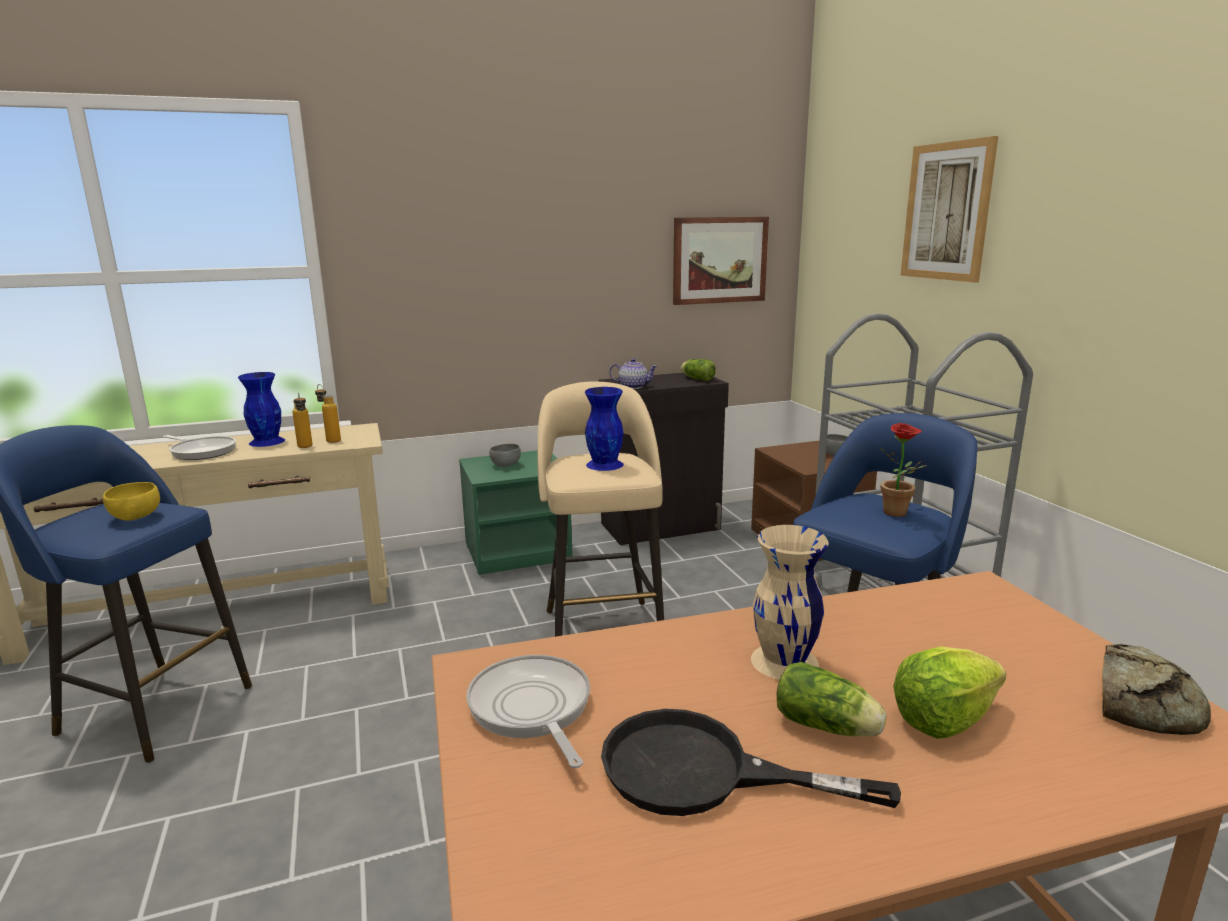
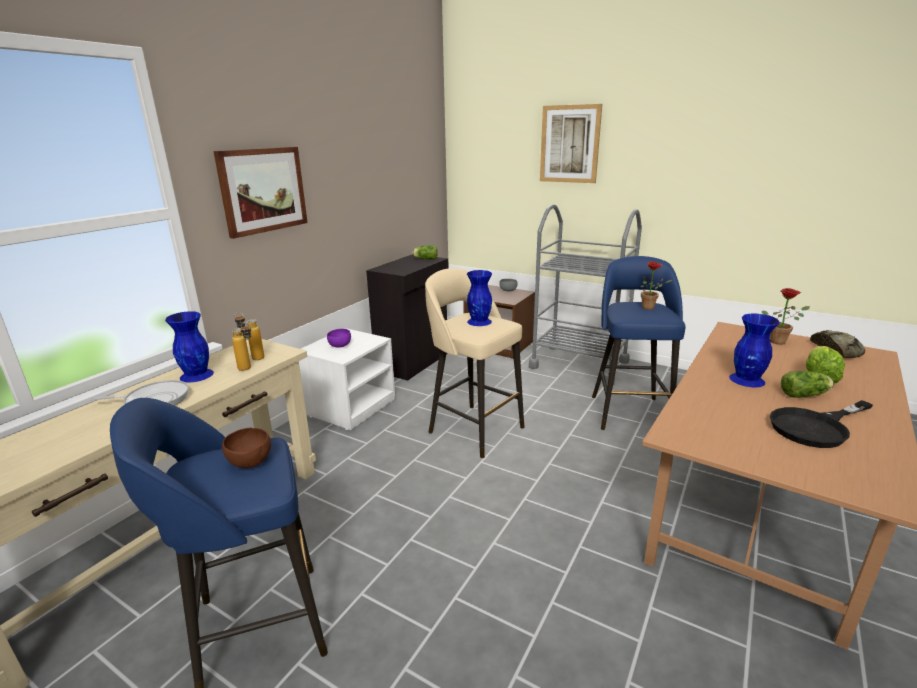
camera: 40 degrees left, 5 degrees up
yellow bowl [103,482,160,521] -> brown bowl [222,428,271,468]
green nightstand [459,450,573,575] -> white nightstand [299,328,395,430]
frying pan [466,655,590,768] -> none
grey bowl [489,444,521,467] -> purple bowl [327,329,351,348]
teapot [609,358,658,389] -> none
picture [673,217,769,305] -> picture moved to [214,147,308,239]
beige vase [751,525,829,680] -> blue vase [729,314,780,387]
none -> potted plant [762,288,810,345]

